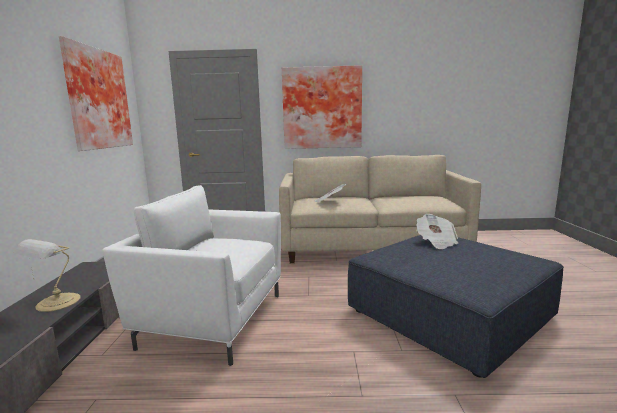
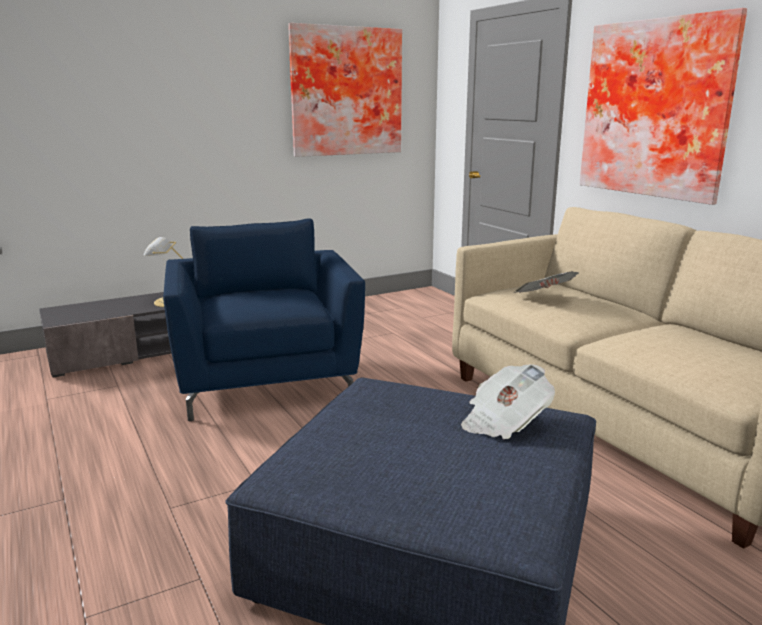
camera: 60 degrees right, 5 degrees up
white armchair [103,185,281,366] -> blue armchair [163,218,365,421]

